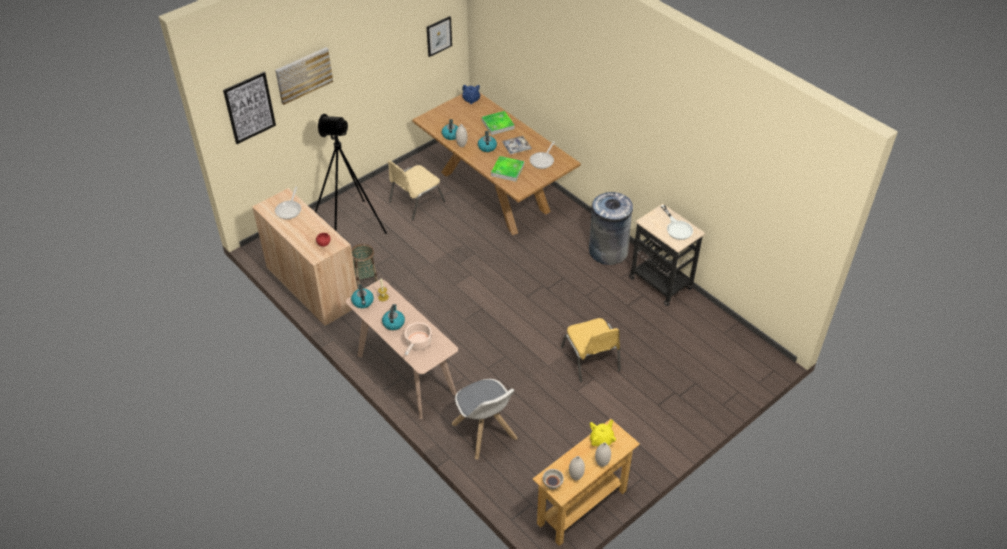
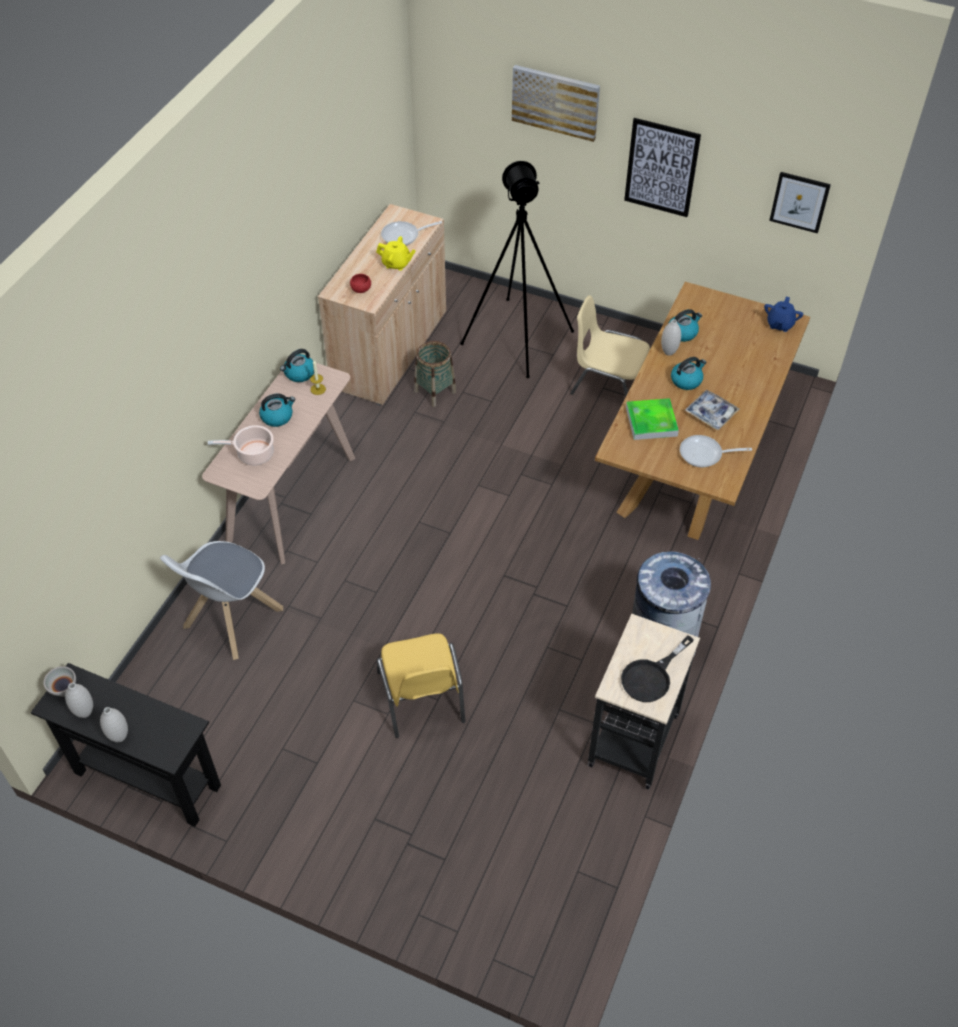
camera: 65 degrees right, 5 degrees up
picture [223,72,276,144] -> picture moved to [624,118,701,217]
tray [482,111,515,135] -> none
beige console table [533,419,640,546] -> black console table [31,663,221,827]
yellow chair [561,318,621,382] -> yellow chair turned 60 degrees counterclockwise [377,633,466,738]
yellow teapot [590,419,616,446] -> yellow teapot moved to [376,236,416,271]
white frying pan [661,205,693,240] -> black frying pan [621,635,694,702]

